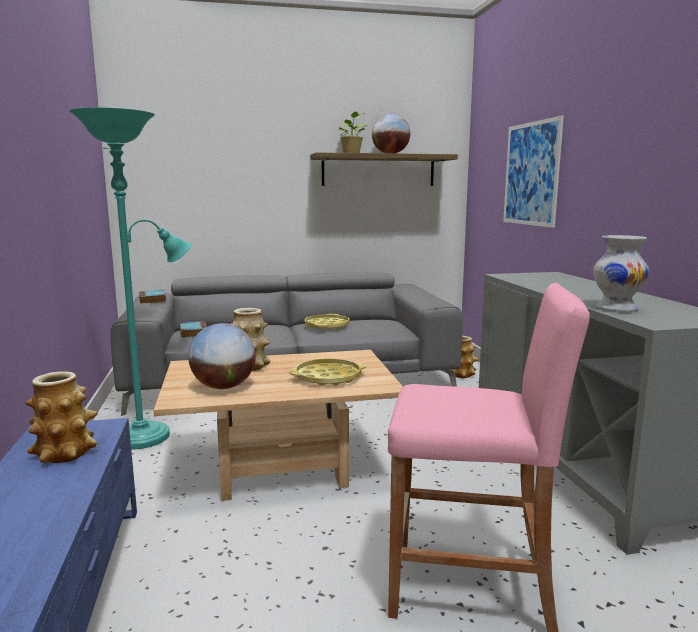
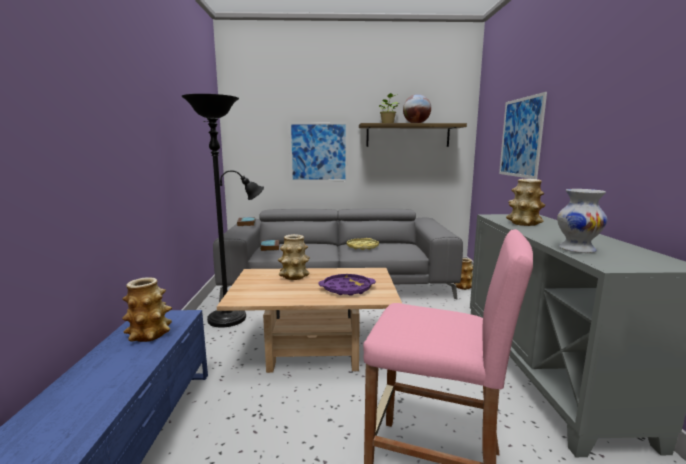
camera: 10 degrees right, 0 degrees up
turquoise floor lamp [69,107,191,450] -> black floor lamp [182,94,264,328]
globe [188,323,256,389] -> none
yellow tray [289,359,366,386] -> purple tray [318,274,376,296]
none -> picture [289,122,348,182]
none -> vase [506,179,545,226]

